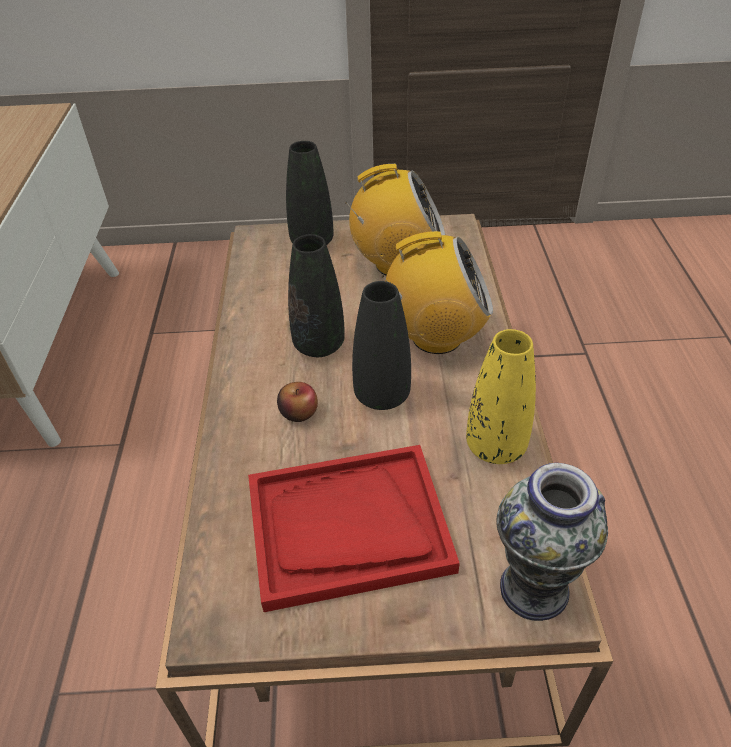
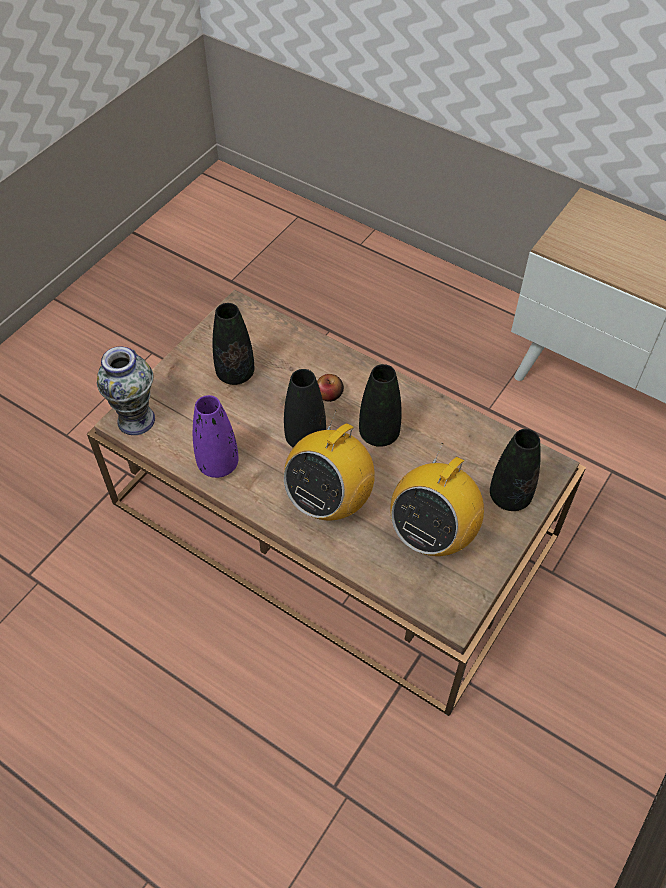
camera: 125 degrees right, 10 degrees up
red tray [248,445,460,612] -> black vase [213,303,254,385]
yellow vase [466,329,536,464] -> purple vase [193,395,239,478]

